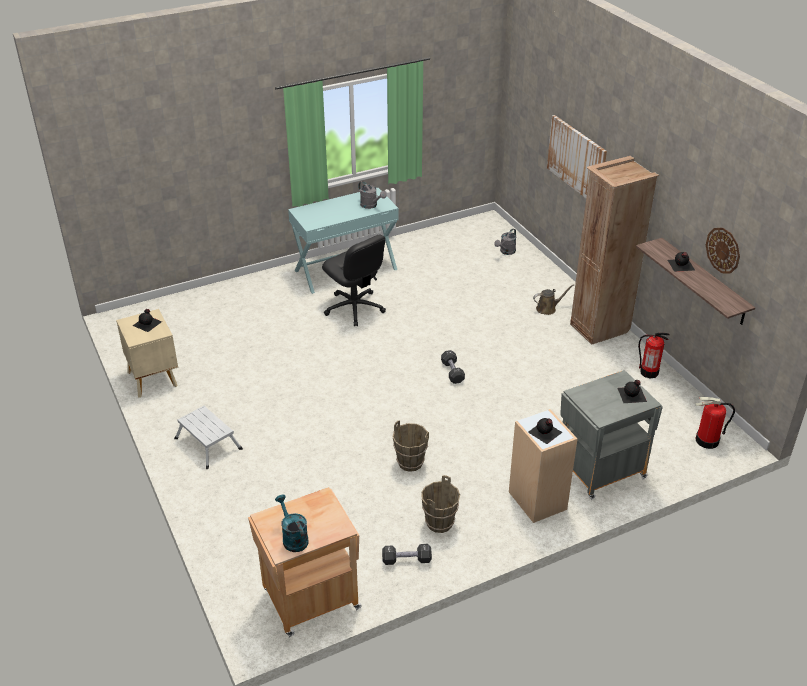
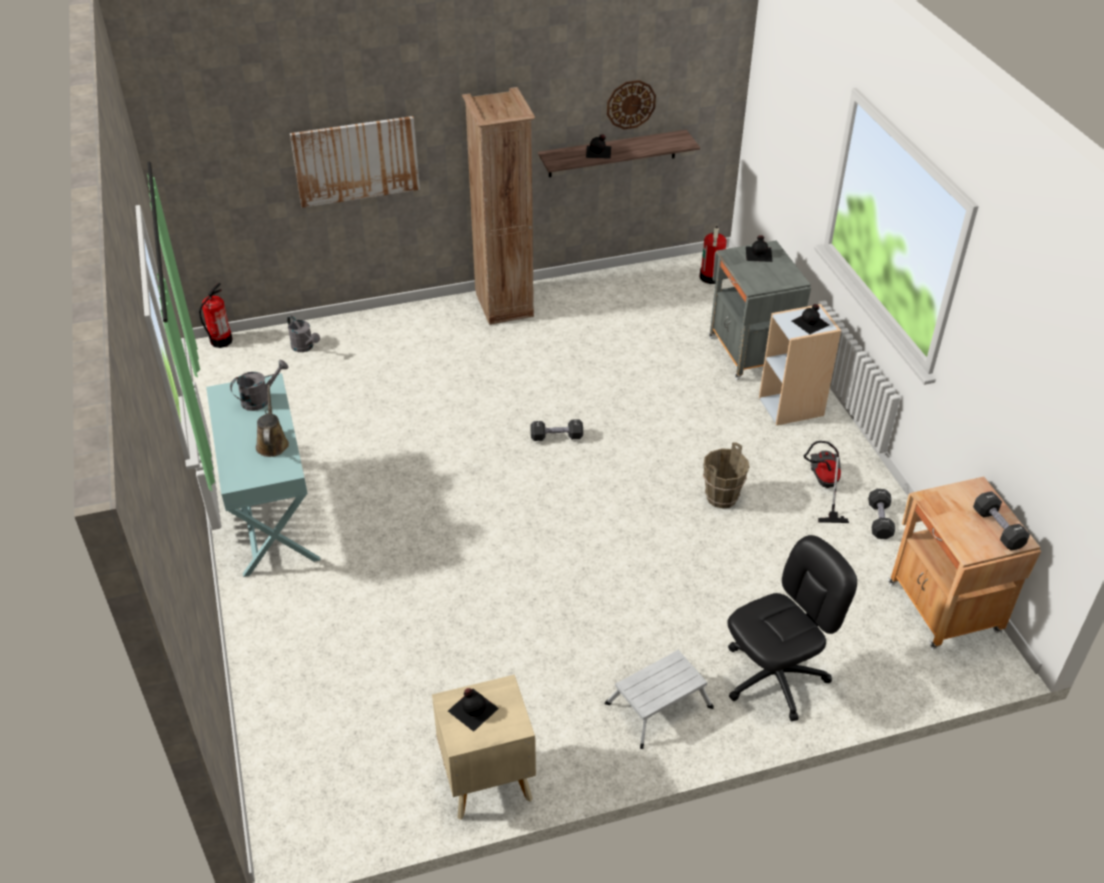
camera: 80 degrees left, 5 degrees up
turquoise watering can [275,495,309,552] -> black dumbbell [973,491,1030,550]
black office chair [322,235,386,326] -> black office chair moved to [727,535,857,721]
brown bucket [421,475,460,533] -> vacuum cleaner [804,441,849,523]
brown watering can [533,284,574,315] -> brown watering can moved to [256,384,289,457]
fire extinguisher [638,333,670,379] -> fire extinguisher moved to [199,283,232,348]

